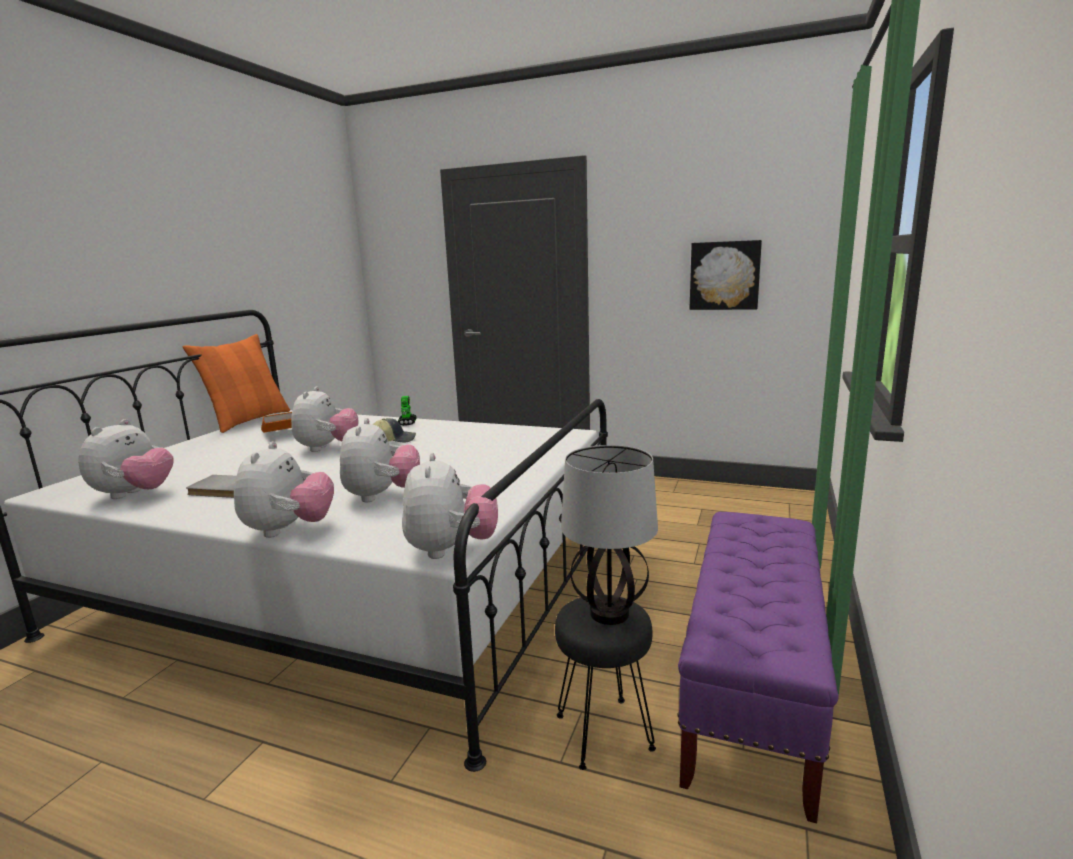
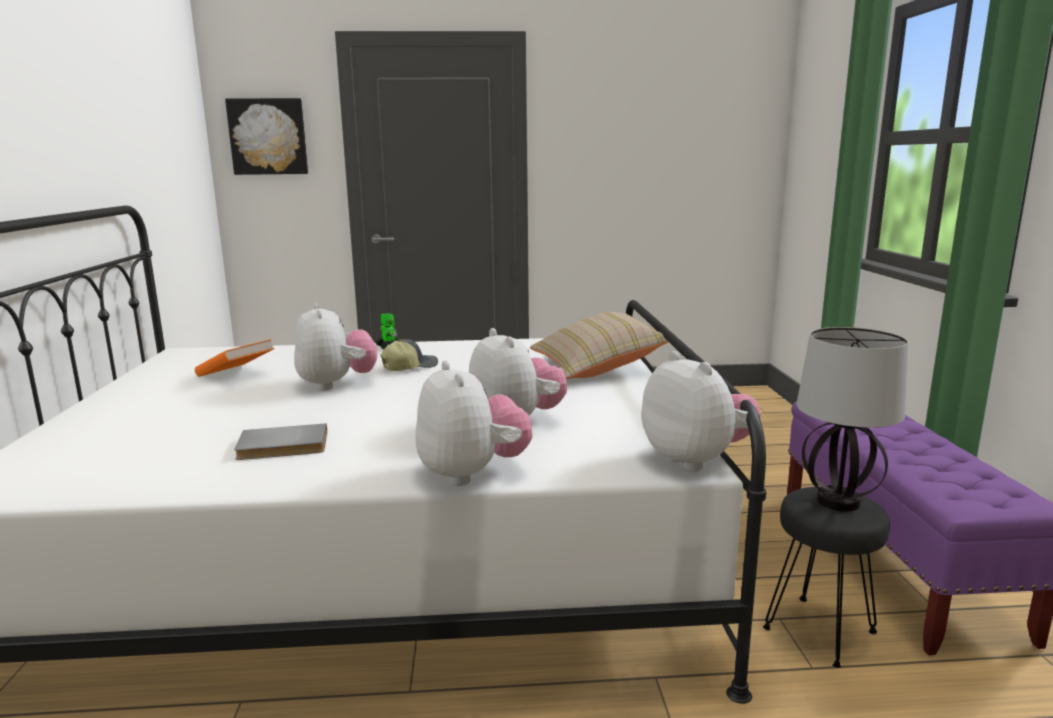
camera: 25 degrees left, 0 degrees up
plush toy [78,419,174,499] -> none
orange pillow [183,334,290,433] -> none
picture [689,240,762,310] -> picture moved to [225,98,308,175]
none -> beige pillow [530,312,668,379]

